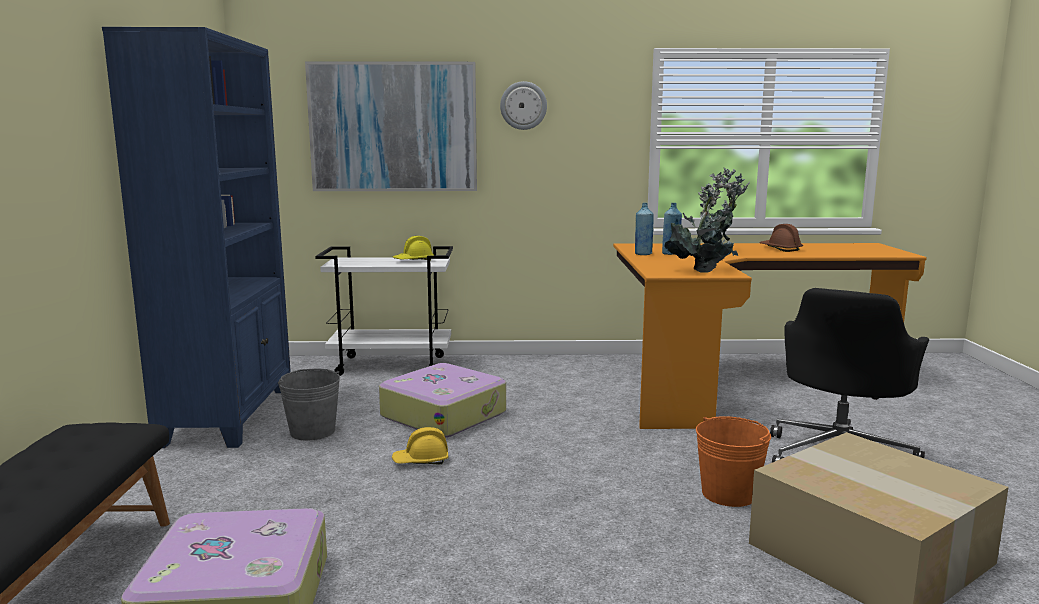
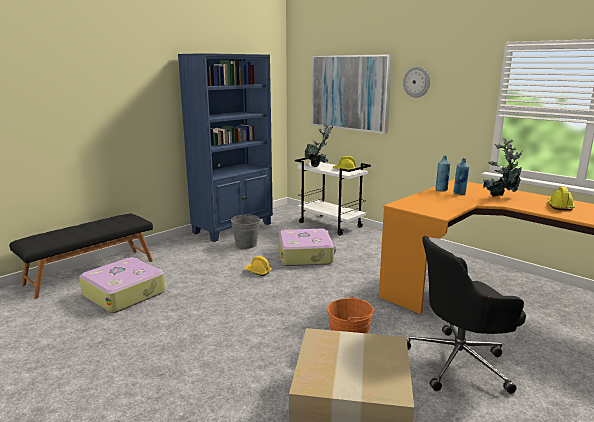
camera: 45 degrees right, 5 degrees up
potted plant [665,172,739,273] -> potted plant moved to [305,124,333,167]
brown hard hat [759,224,803,252] -> yellow hard hat [548,187,575,210]

